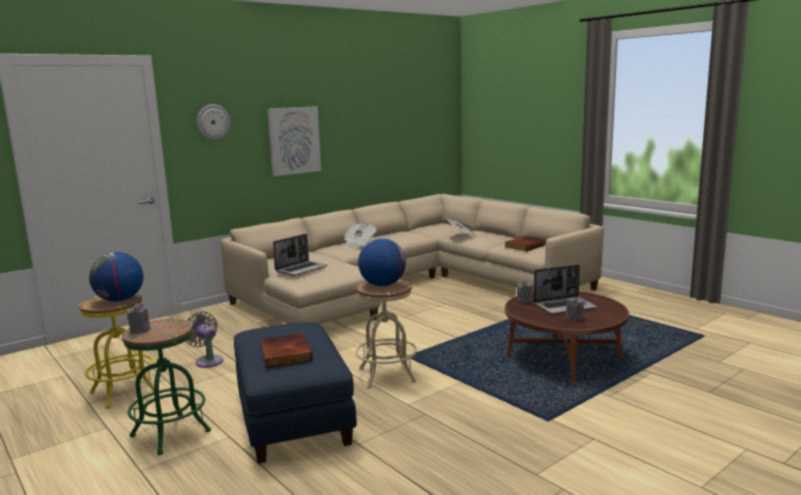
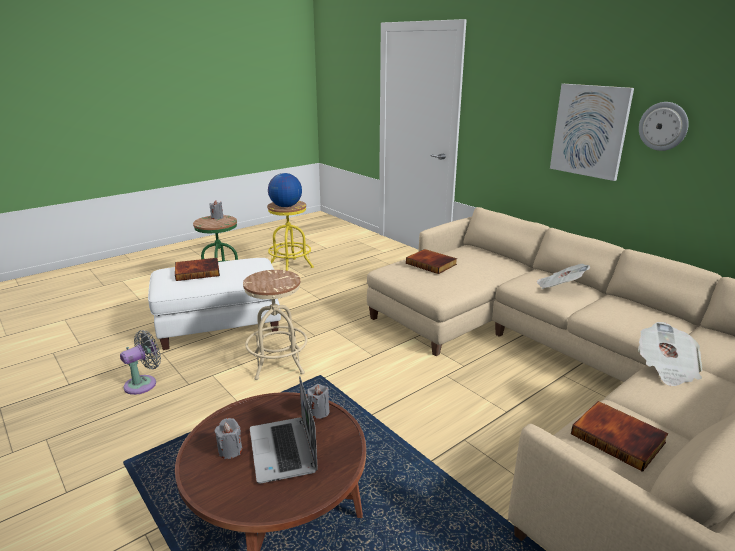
camera: 90 degrees right, 10 degrees up
grey fan [186,312,223,368] -> grey fan moved to [120,330,161,395]
wall clock [197,104,230,140] -> wall clock moved to [639,102,689,151]
blue ottoman [234,322,357,464] -> white ottoman [148,258,281,350]
laptop [273,234,328,276] -> book [406,249,457,274]
globe [358,238,406,286] -> none

